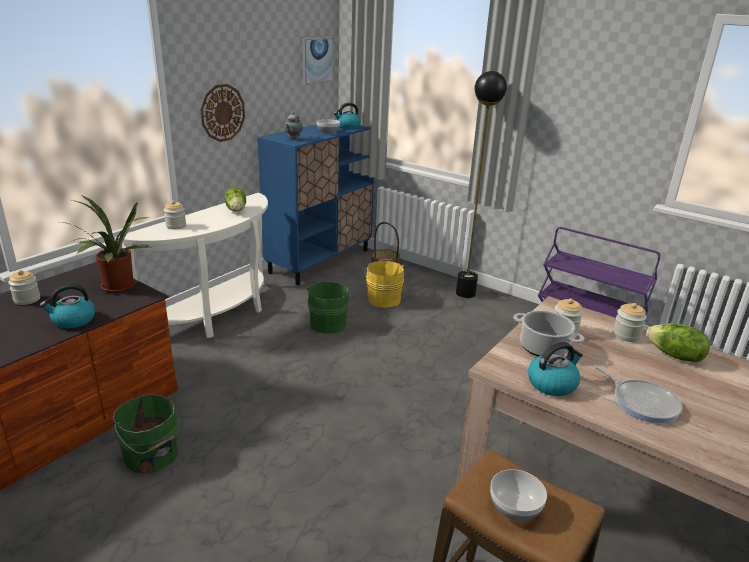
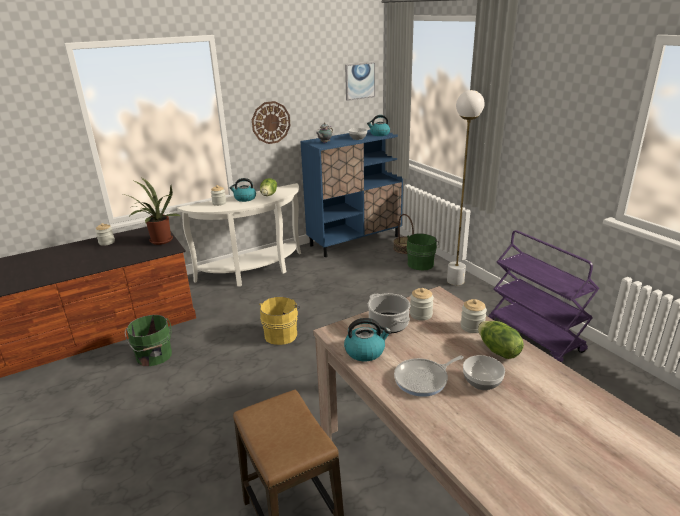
camera: 25 degrees right, 0 degrees up
kettle [40,284,95,328] -> kettle moved to [229,178,256,202]
green bucket [306,282,351,333] -> green bucket moved to [406,233,439,270]
yellow bucket [364,261,405,308] -> yellow bucket moved to [259,297,300,345]
black floor lamp [456,71,507,298] -> white floor lamp [447,90,485,285]
bowl [490,469,547,521] -> bowl moved to [463,355,505,390]
frying pan [593,365,683,423] -> frying pan turned 75 degrees clockwise [394,356,464,397]

